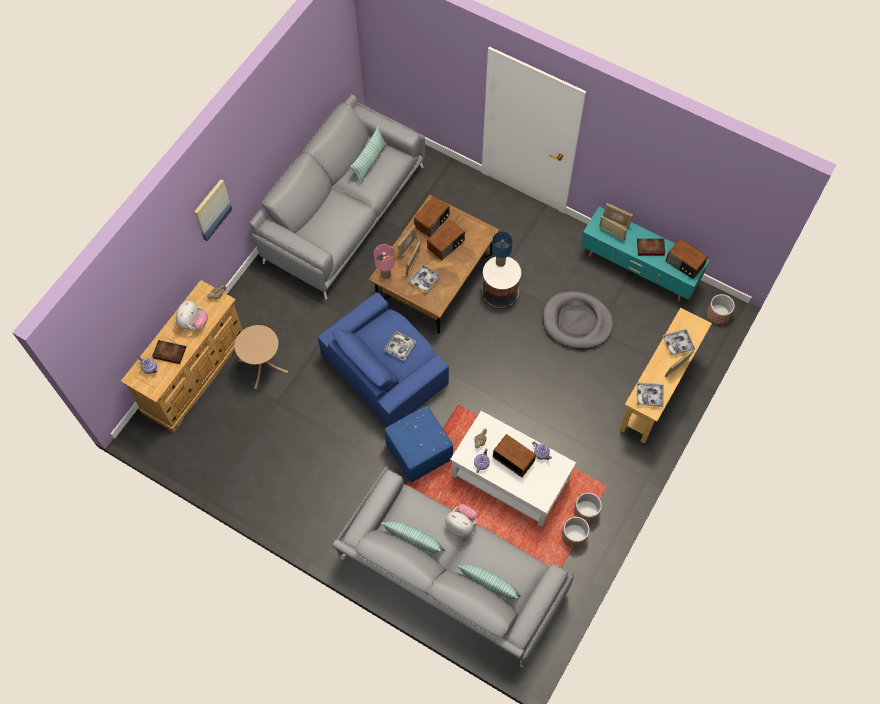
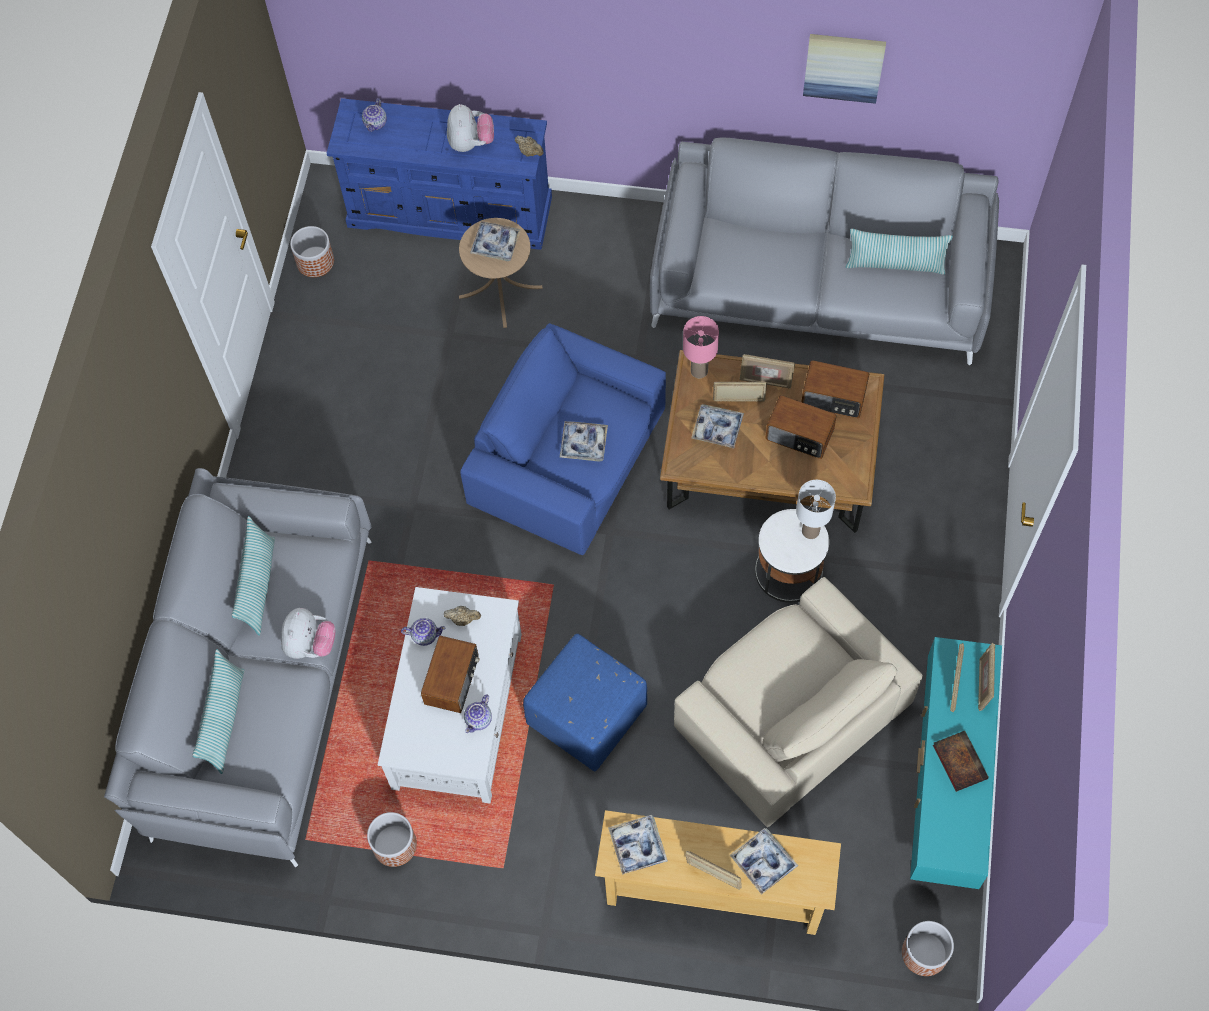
camera: 70 degrees right, 0 degrees up
beige dresser [121,280,243,432] -> blue dresser [327,98,552,250]
book [152,340,186,364] -> none
plush toy [176,301,208,330] -> plush toy turned 90 degrees counterclockwise [447,104,494,152]
picture [194,179,232,241] -> picture moved to [803,34,886,104]
blue ottoman [384,406,453,483] -> blue ottoman moved to [523,634,647,771]
blue table lamp [492,231,513,267] -> white table lamp [796,480,836,539]
grey dog bed [543,291,613,349] -> beige armchair [674,577,923,827]
planter [574,493,602,524] -> planter moved to [290,226,334,277]
radio [666,239,708,279] -> none
none -> tray [470,221,521,261]

